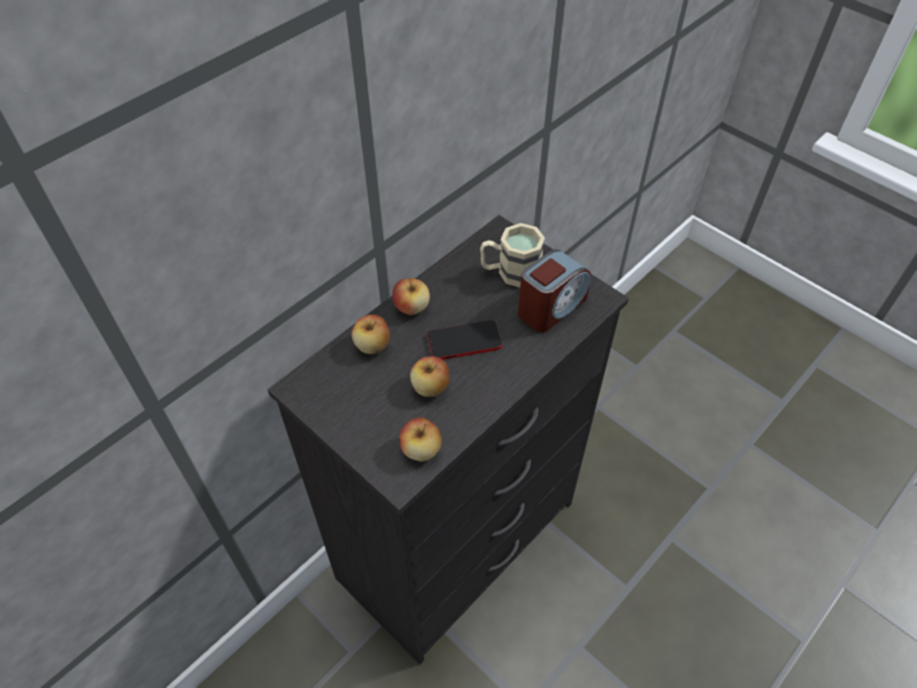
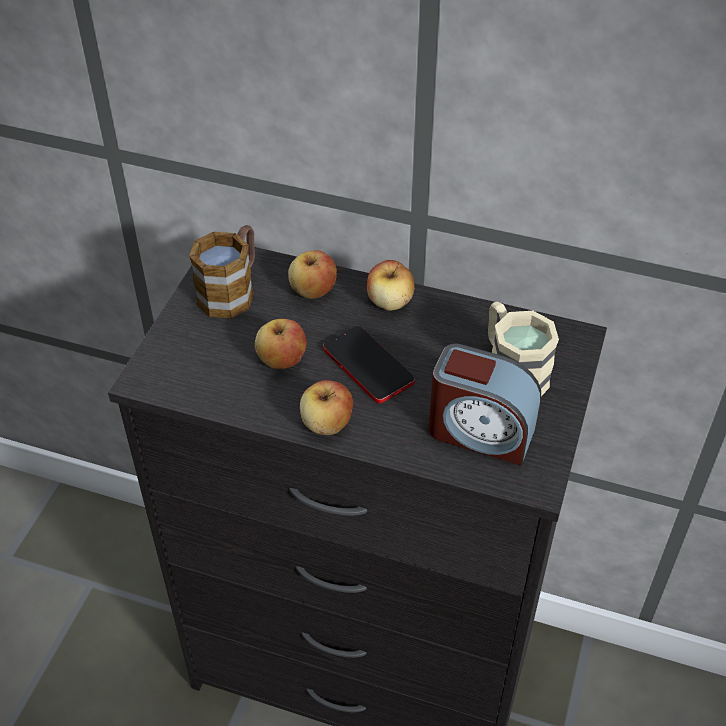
camera: 65 degrees right, 5 degrees down
apple [400,417,442,462] -> apple moved to [300,380,353,435]
none -> mug [189,225,255,319]

